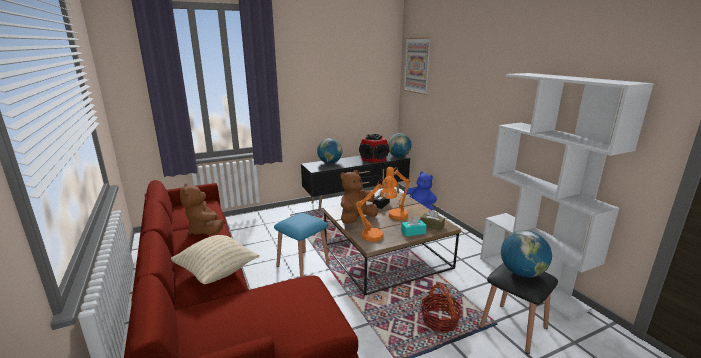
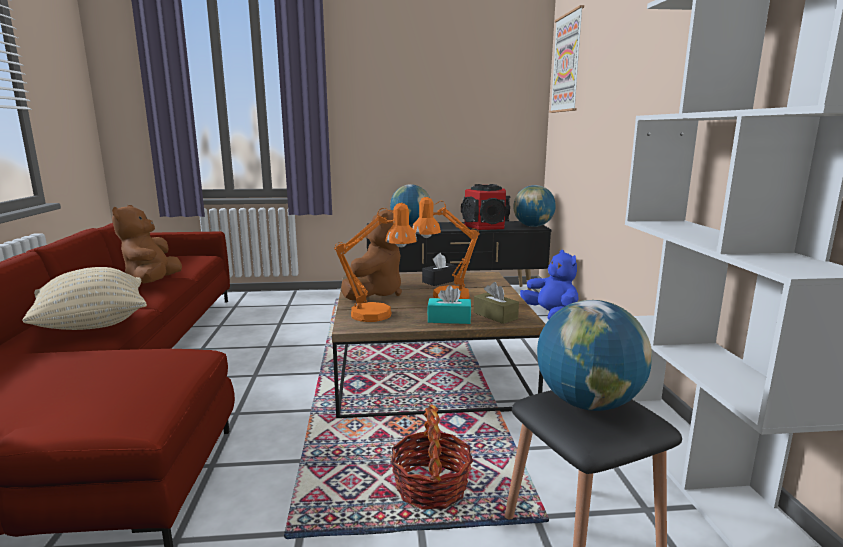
camera: 20 degrees right, 5 degrees down
blue stool [274,213,330,277] -> none
brown plush toy [340,170,378,224] -> brown plush toy turned 135 degrees clockwise [341,210,402,300]

